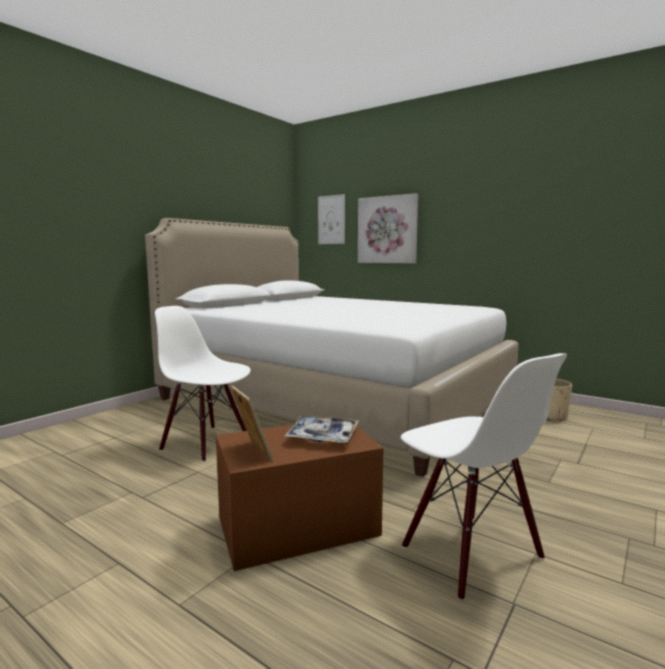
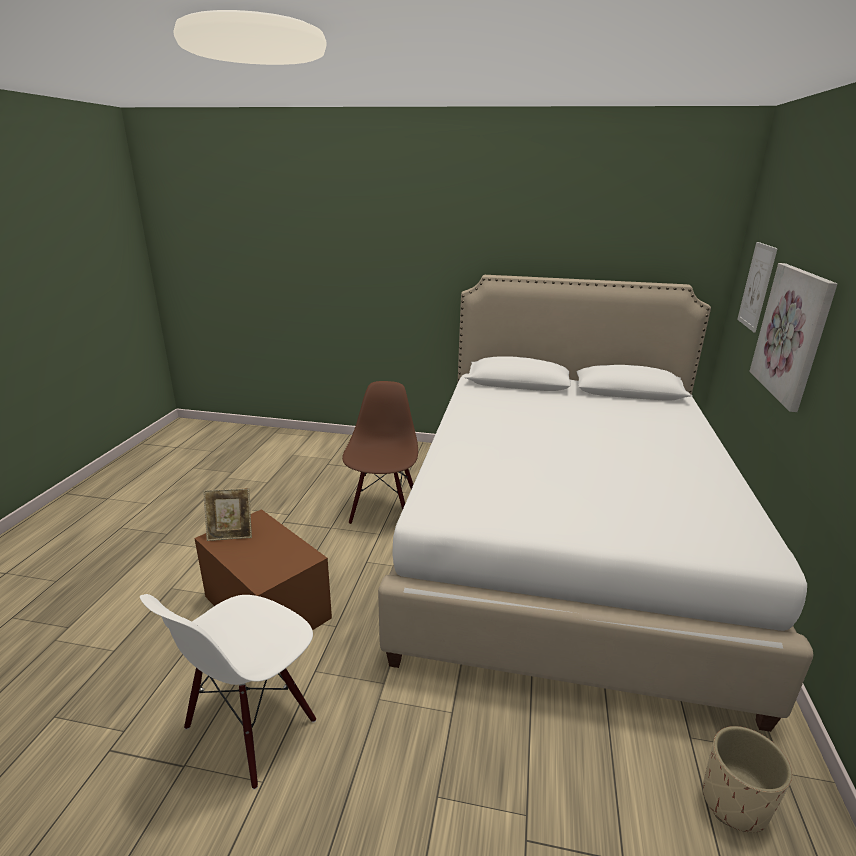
camera: 65 degrees right, 15 degrees up
white chair [155,306,251,462] -> brown chair [342,381,418,524]
picture frame [230,385,273,461] -> picture frame turned 45 degrees clockwise [203,488,252,541]
tray [284,416,359,443] -> none

